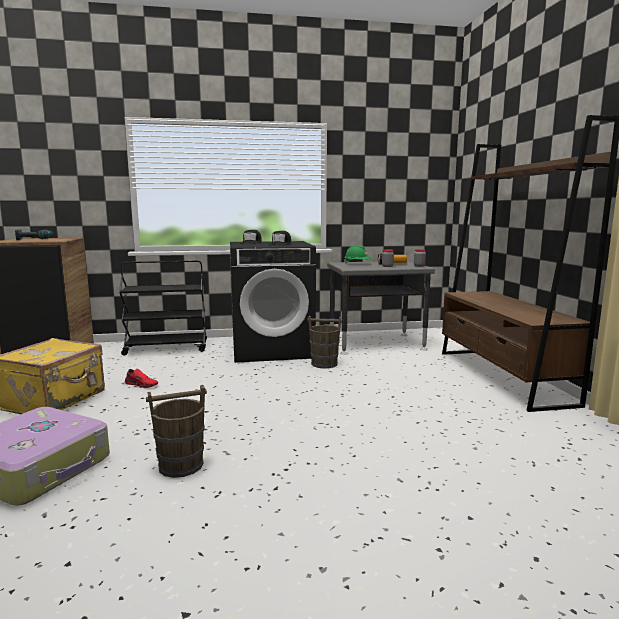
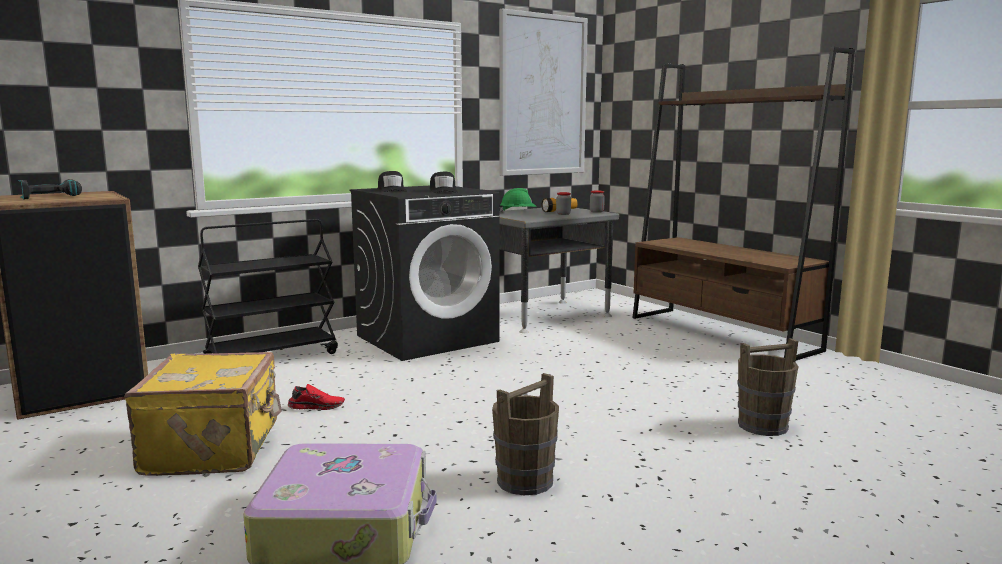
camera: 25 degrees left, 0 degrees up
brown bucket [307,316,342,368] -> brown bucket moved to [737,338,799,436]
none -> picture [499,8,588,176]

